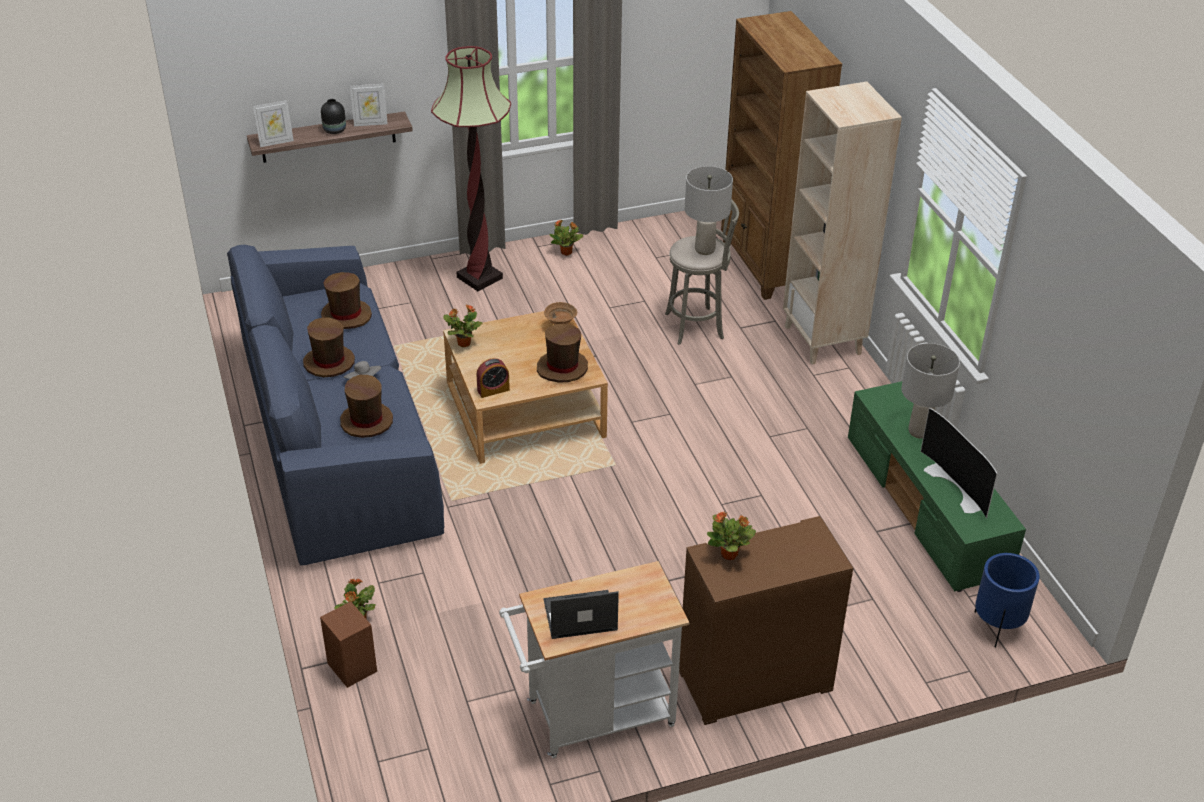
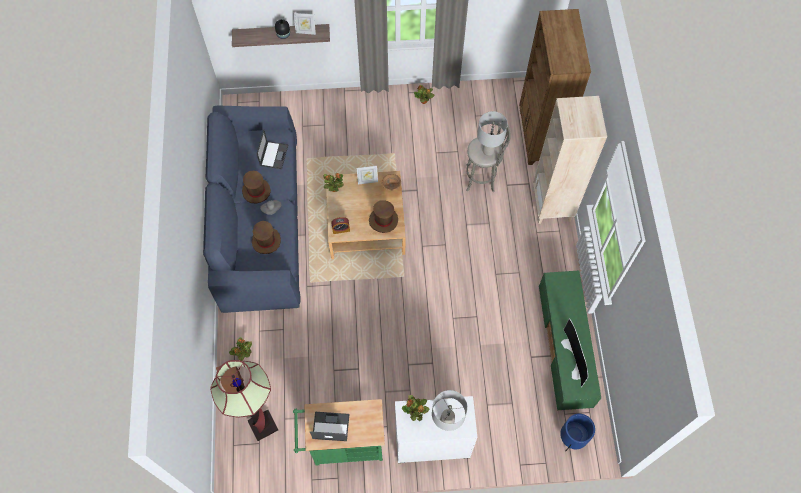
camera: 15 degrees right, 25 degrees up
picture frame [253,100,294,147] -> picture frame moved to [357,166,378,185]
brown hat [321,272,372,329] -> laptop [257,129,288,169]
floor lamp [431,46,511,291] -> floor lamp moved to [210,360,278,441]
white cart [499,561,689,758] -> green cart [293,399,385,466]
brown cabinet [679,516,853,725] -> white cabinet [395,396,478,463]
grey table lamp [901,343,960,439] -> grey table lamp moved to [432,390,467,431]

